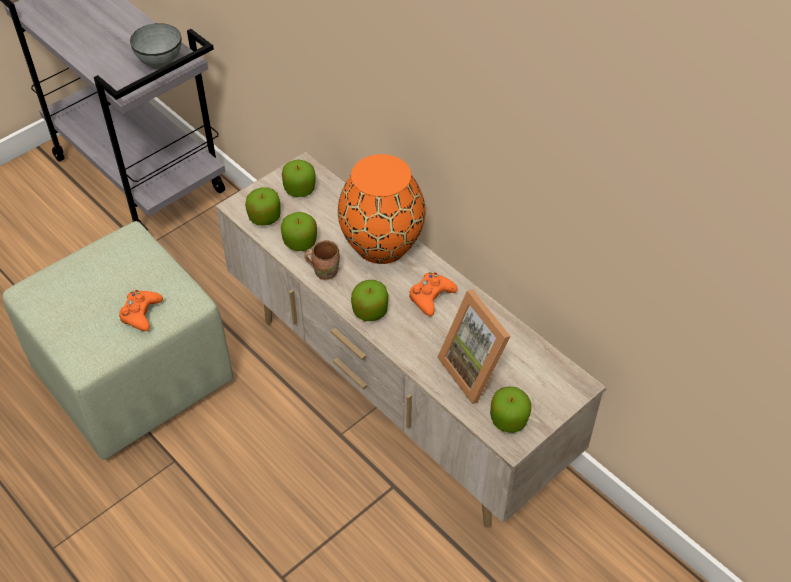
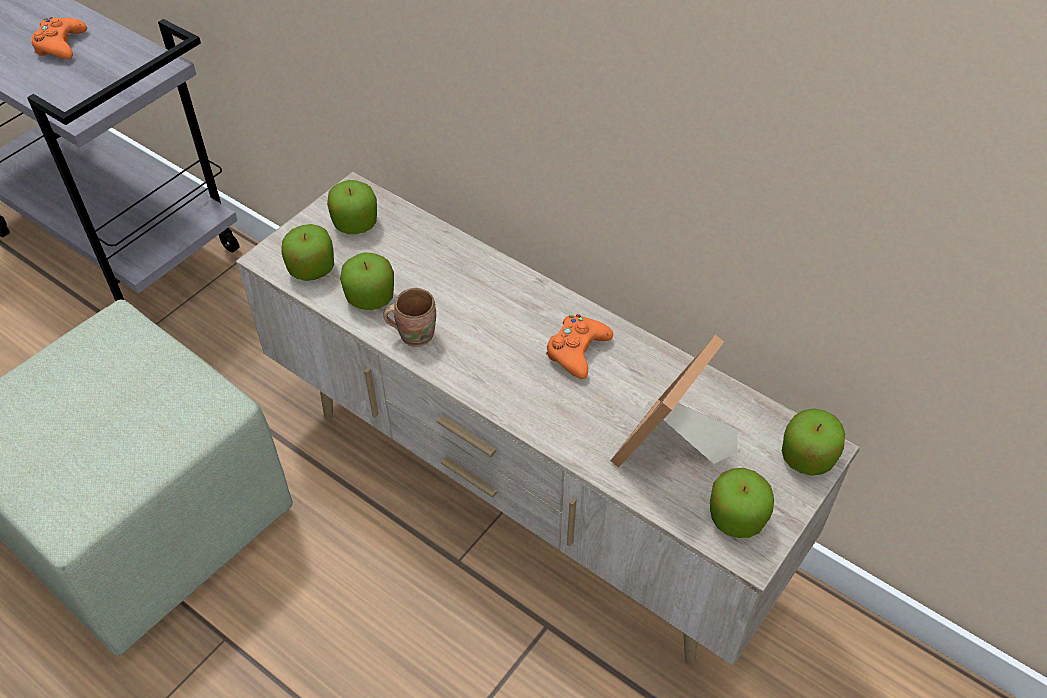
camera: 10 degrees left, 0 degrees up
orange game controller [119,290,163,331] -> orange game controller moved to [31,17,87,59]
grey bowl [130,23,182,69] -> none
orange vase [338,154,426,264] -> none
apple [351,280,388,321] -> apple moved to [782,409,845,476]
picture frame [437,290,511,404] -> picture frame turned 75 degrees clockwise [610,335,738,468]

